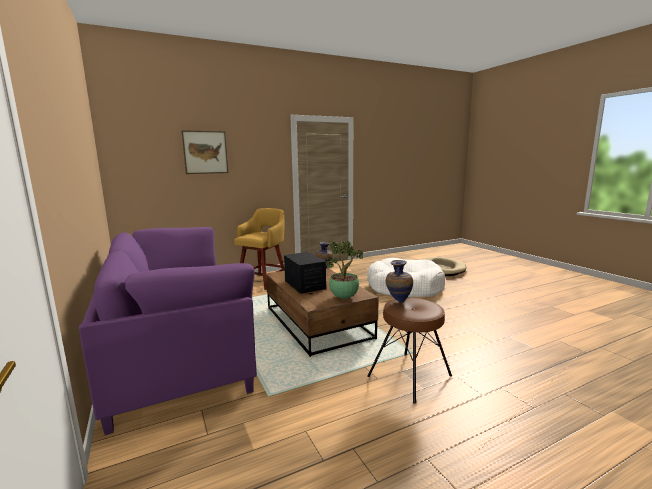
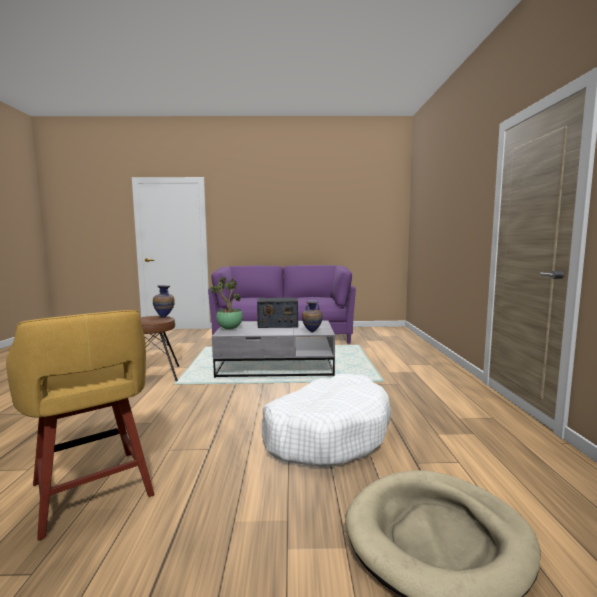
camera: 115 degrees right, 5 degrees down
picture [181,130,228,174] -> none
yellow stool [234,208,285,290] -> yellow stool moved to [6,310,155,541]
brown coffee table [266,268,379,357] -> grey coffee table [212,320,335,378]

